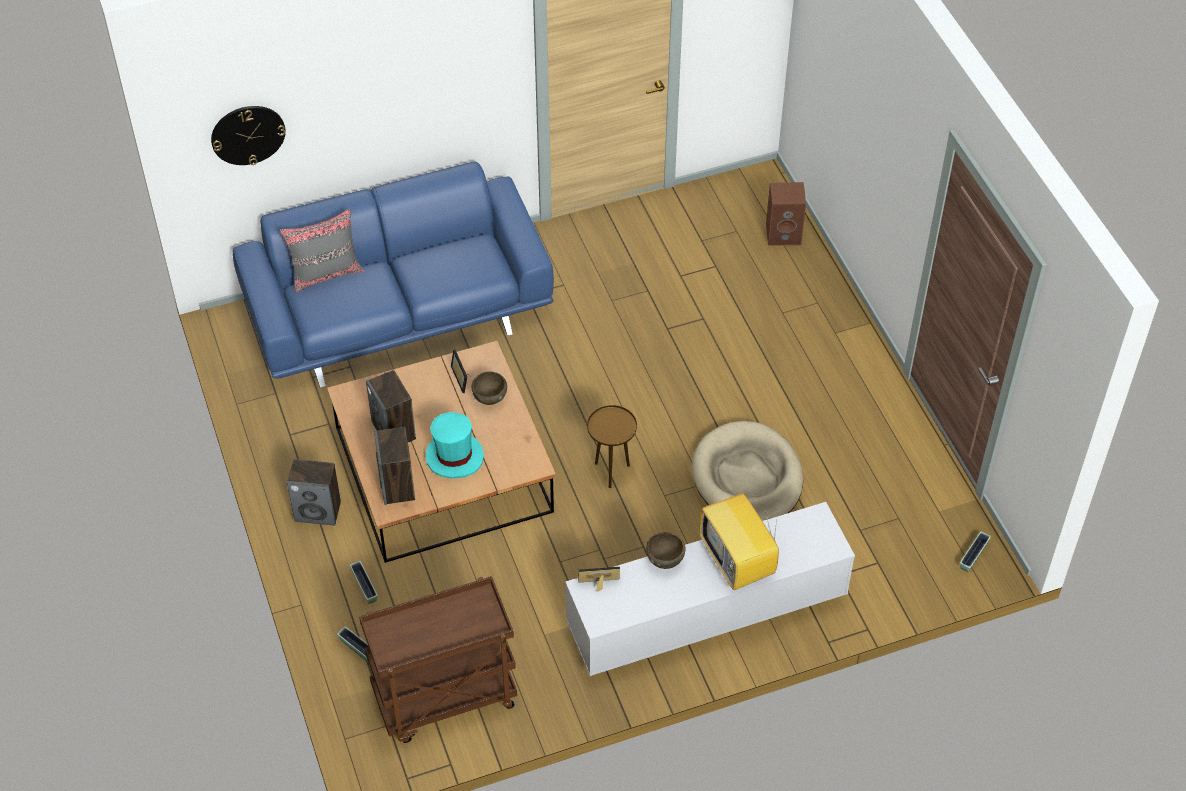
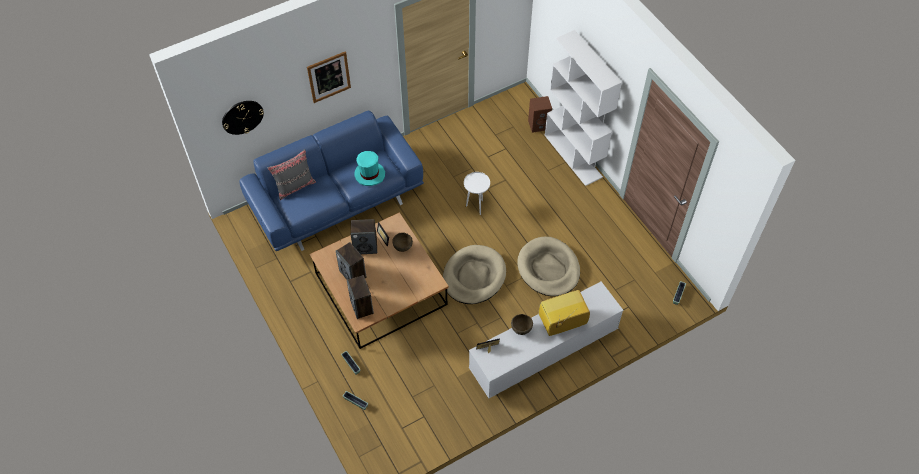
camera: 10 degrees left, 5 degrees up
speaker [287,459,341,526] -> speaker moved to [351,219,377,254]
brown cart [359,576,517,743] -> none
turquoise hat [426,412,484,479] -> turquoise hat moved to [355,151,385,186]
brown side table [587,405,637,488] -> beige dog bed [443,245,506,304]
television [700,493,779,590] -> television turned 105 degrees clockwise [539,290,590,336]
none -> picture [307,51,351,103]
none -> white side table [464,172,490,215]
none -> white bookcase [545,30,622,186]

